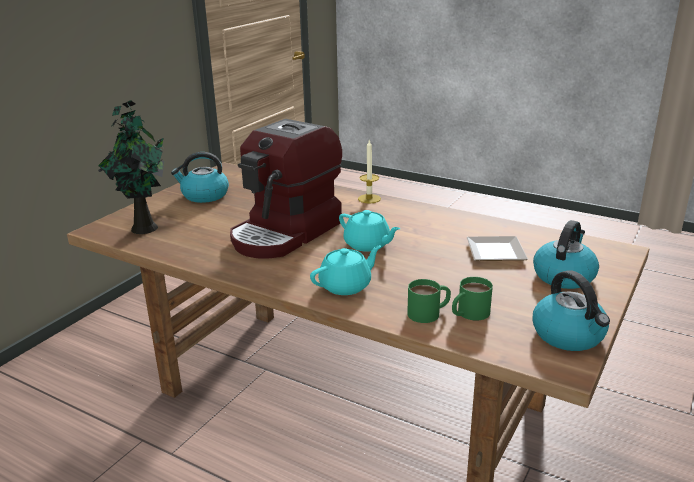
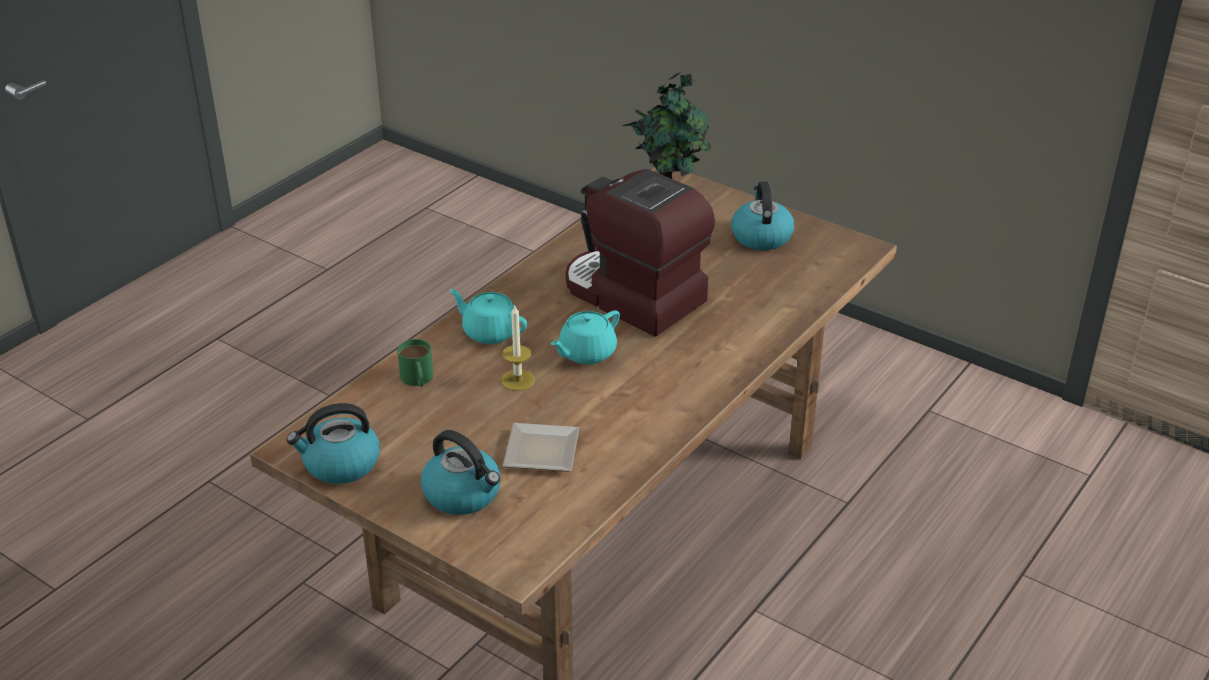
camera: 95 degrees right, 10 degrees up
turquoise teapot [310,245,381,295] -> turquoise teapot turned 150 degrees clockwise [449,289,527,344]
candle [358,140,381,203] -> candle moved to [501,304,535,391]
green mug [452,277,493,321] -> none

